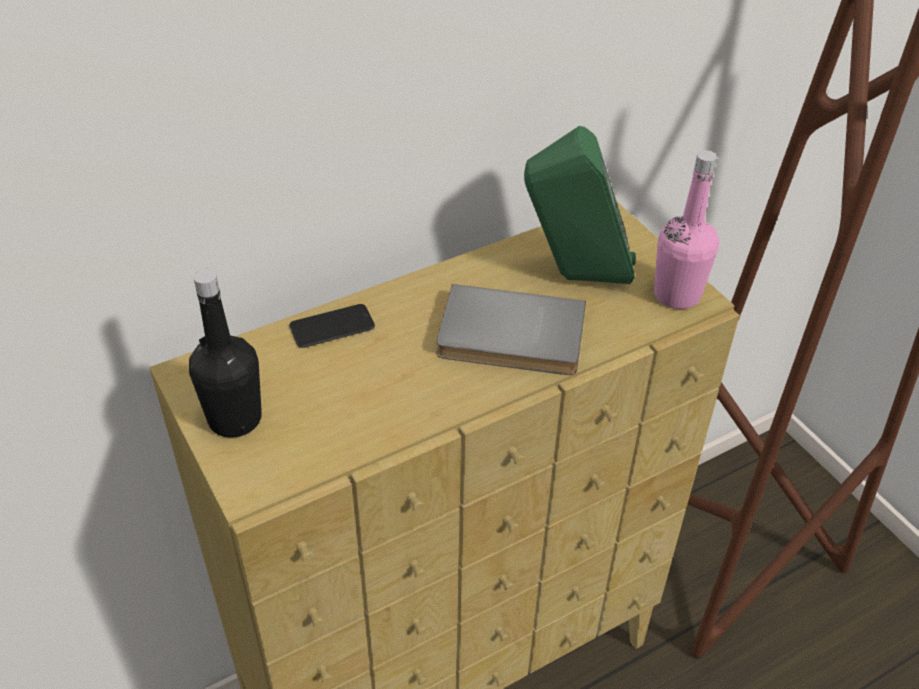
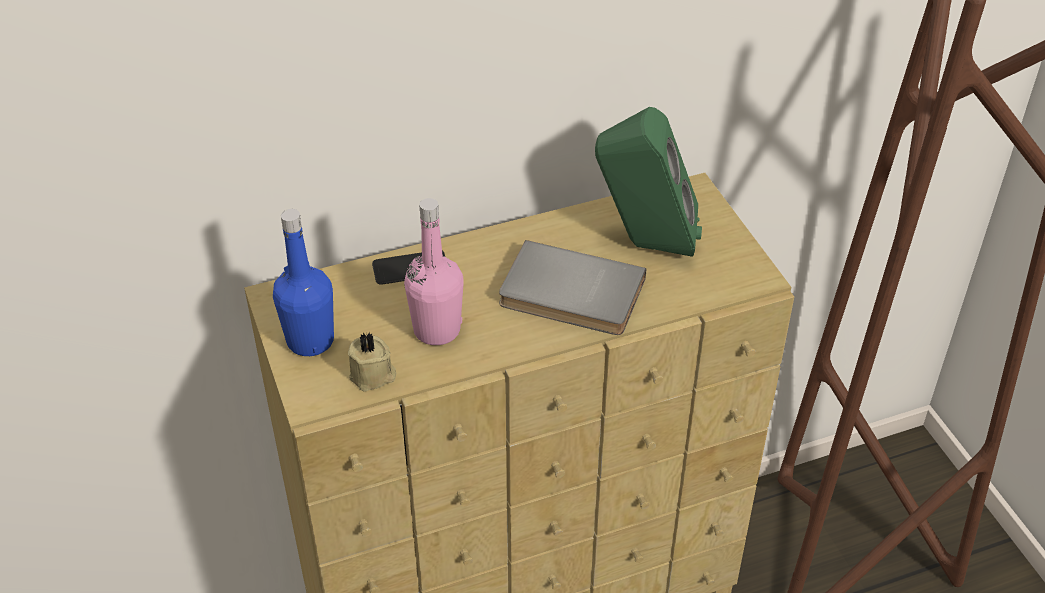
camera: 10 degrees right, 0 degrees up
black bottle [189,269,262,438] -> blue bottle [273,209,334,356]
pink bottle [654,150,719,309] -> pink bottle moved to [404,198,464,345]
none -> beige candle [348,332,396,392]

